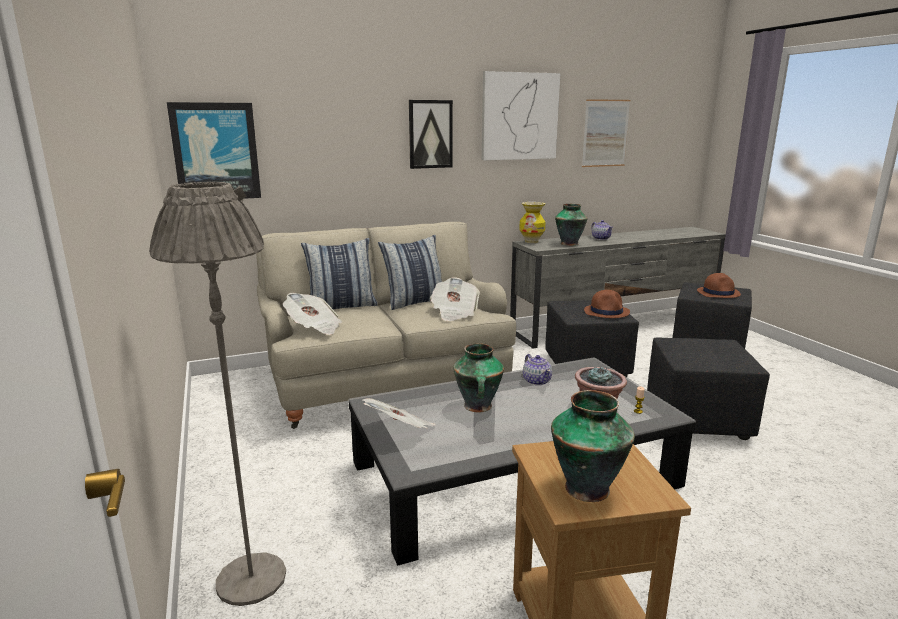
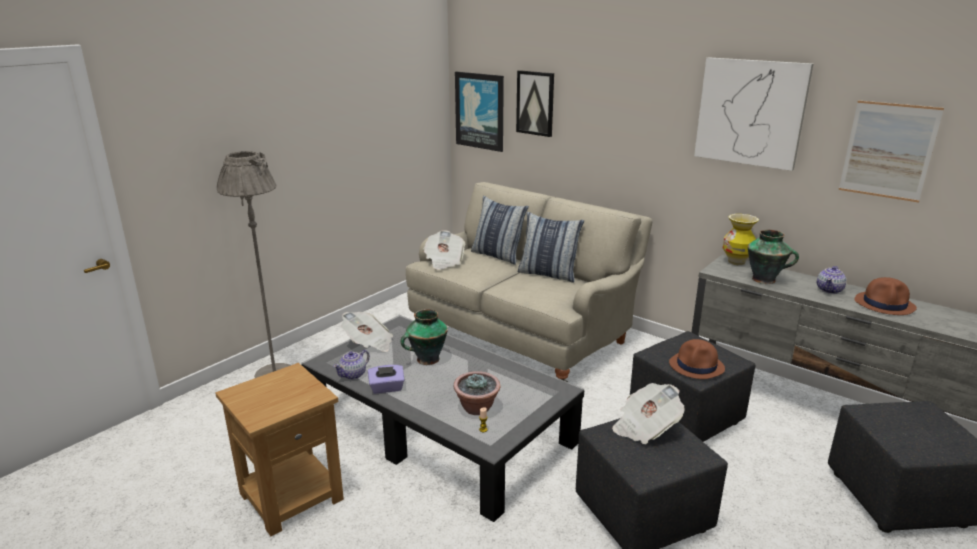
camera: 60 degrees right, 5 degrees up
picture [409,100,453,169] -> picture moved to [516,70,554,137]
newspaper [430,277,480,321] -> newspaper moved to [612,383,685,444]
teapot [523,354,552,386] -> teapot moved to [333,350,370,380]
vase [551,390,635,502] -> none
brown hat [697,273,741,298] -> brown hat moved to [854,277,917,315]
none -> purple tissue box [368,365,404,394]

